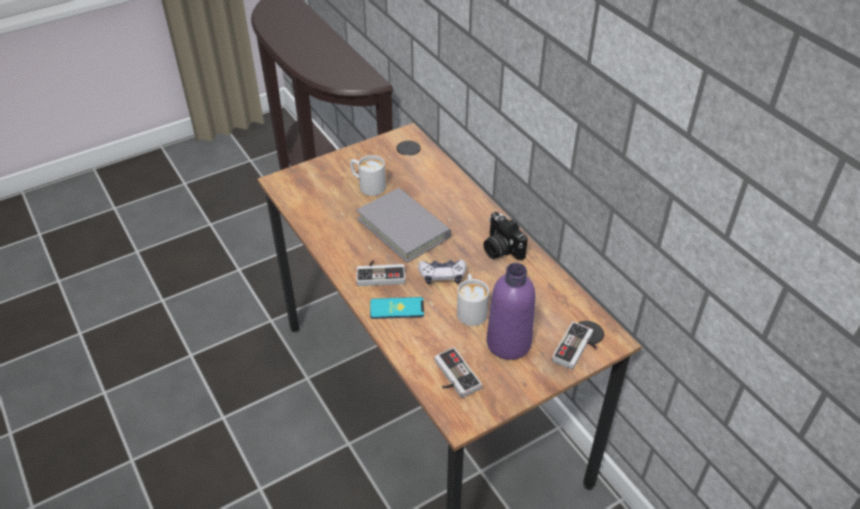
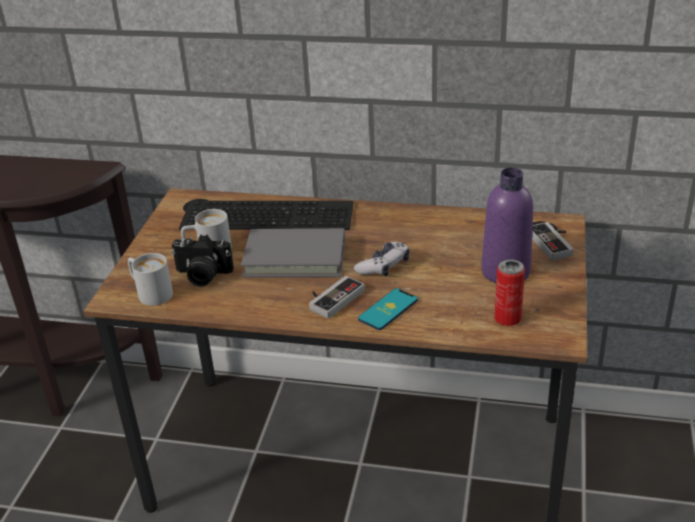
camera: 45 degrees left, 10 degrees down
game controller [435,347,482,398] -> can [494,259,525,326]
white mug [457,274,489,326] -> white mug moved to [128,253,173,306]
camera [483,212,528,260] -> camera moved to [171,235,234,287]
none -> keyboard [179,201,354,230]

